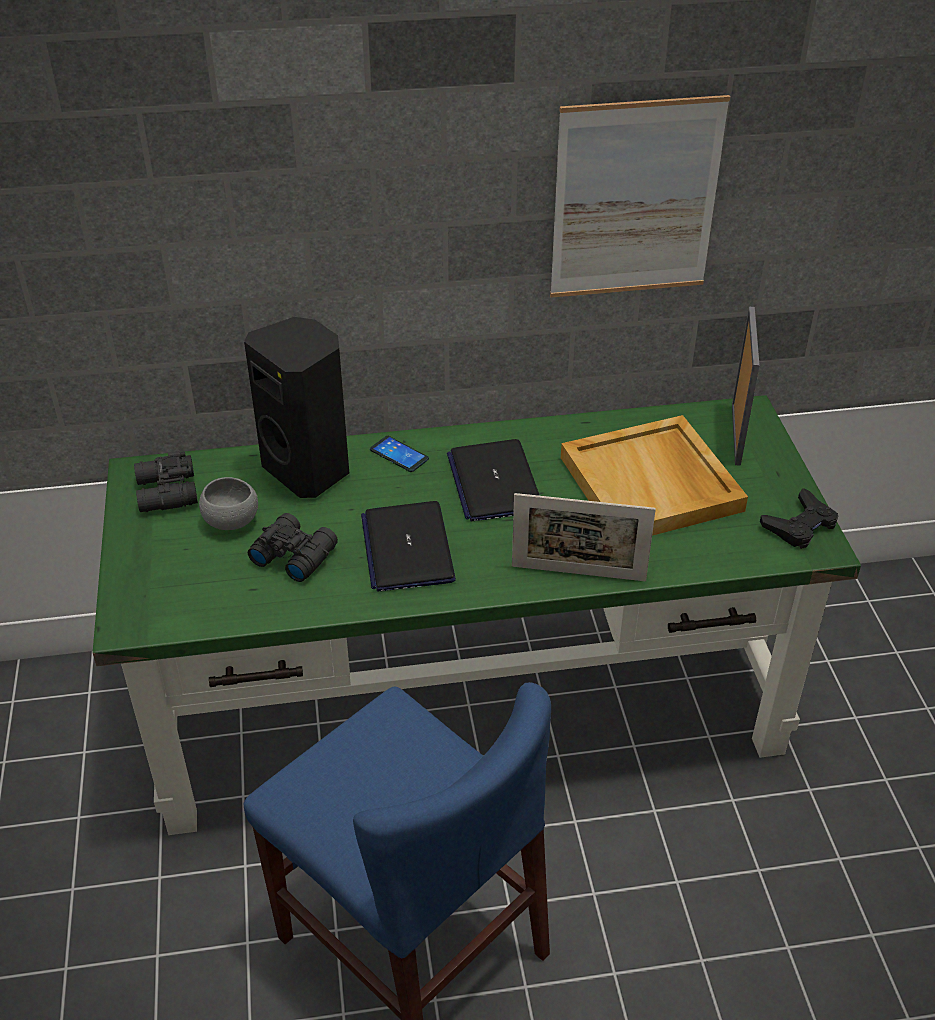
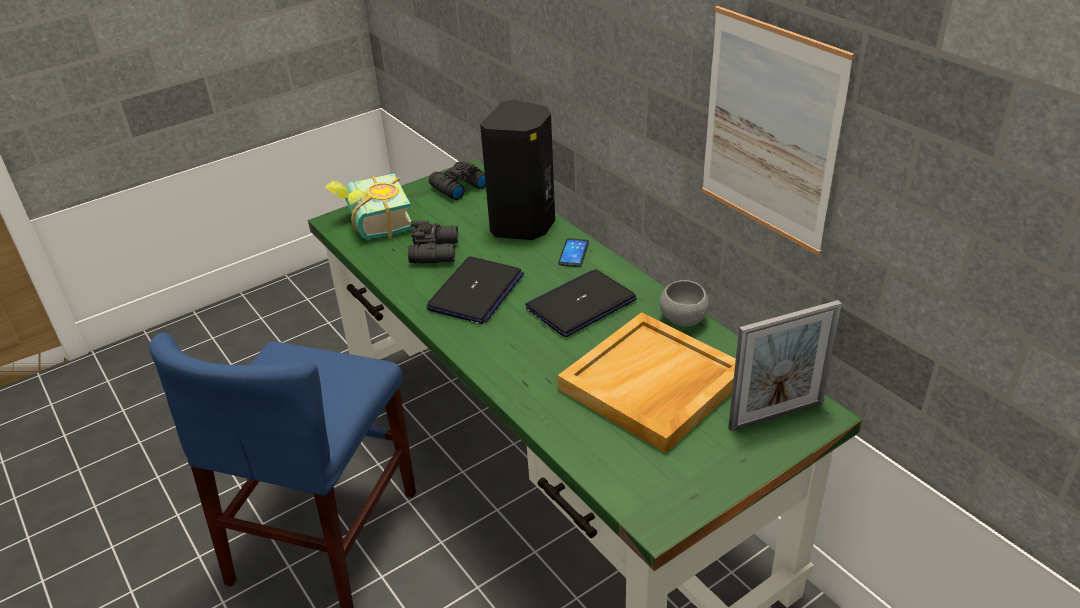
camera: 65 degrees right, 5 degrees down
grey bowl [199,477,258,530] -> grey bowl moved to [659,280,709,326]
laptop [361,501,456,591] -> laptop turned 150 degrees clockwise [426,257,524,324]
picture frame [512,493,656,581] -> none
black game controller [760,488,839,549] -> none
none -> book [325,174,414,240]

